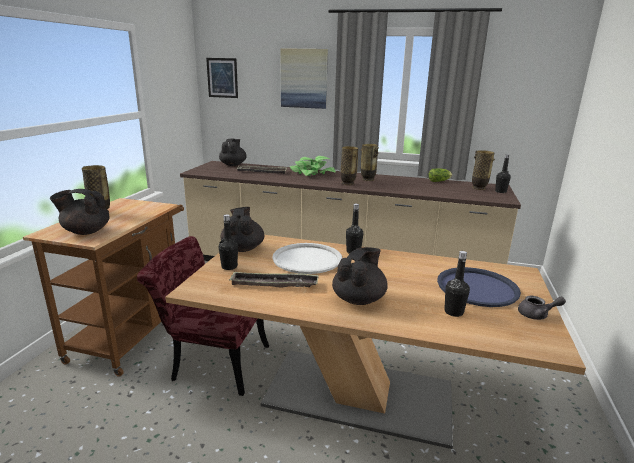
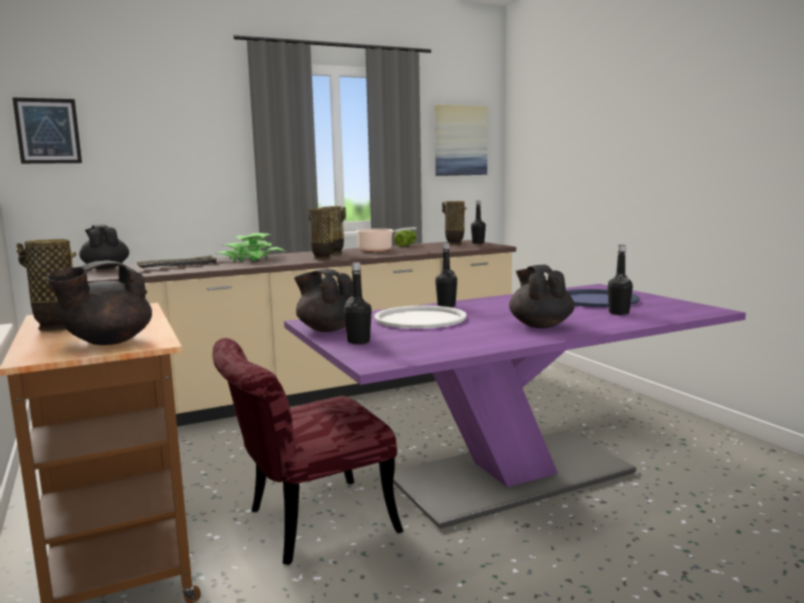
camera: 40 degrees left, 10 degrees down
beige dining table [165,235,586,449] -> purple dining table [284,284,746,528]
tray [229,272,319,287] -> none
picture [280,48,328,109] -> picture moved to [435,105,487,176]
grey teapot [518,296,566,320] -> none
none -> cooking pot [356,227,416,252]

